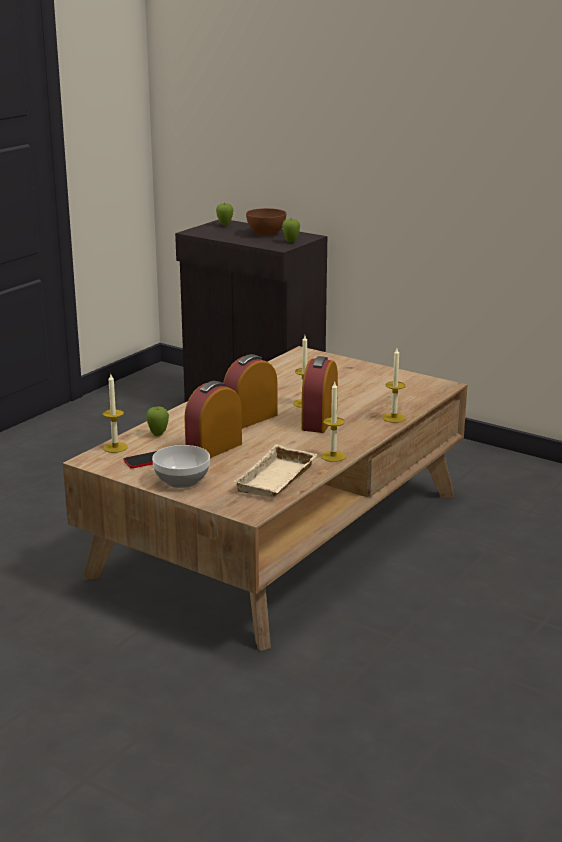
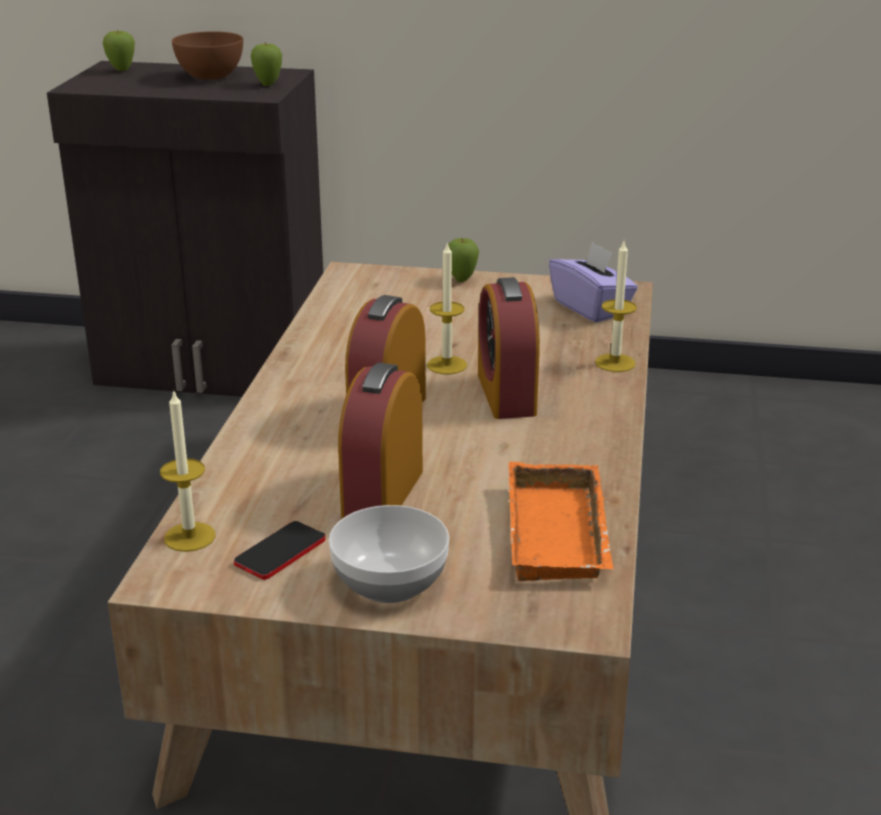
camera: 25 degrees left, 5 degrees up
apple [146,406,169,436] -> apple moved to [448,238,479,282]
beige tray [233,444,317,498] -> orange tray [509,462,614,581]
candle [321,382,346,462] -> none
none -> purple tissue box [549,241,638,323]

